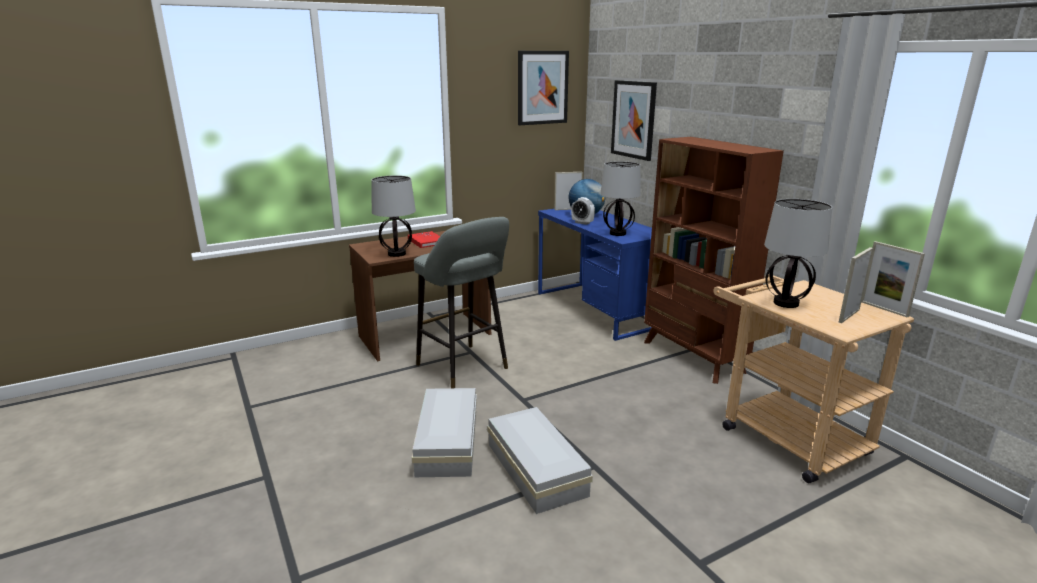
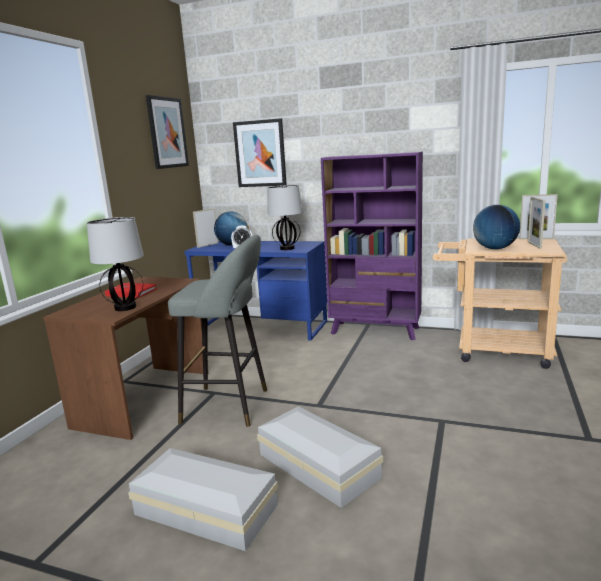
camera: 40 degrees left, 5 degrees down
white storage box [487,407,593,514] -> white storage box moved to [128,448,278,551]
brown bookcase [644,137,784,384] -> purple bookcase [321,152,423,340]
table lamp [764,199,832,308] -> globe [473,205,520,249]

